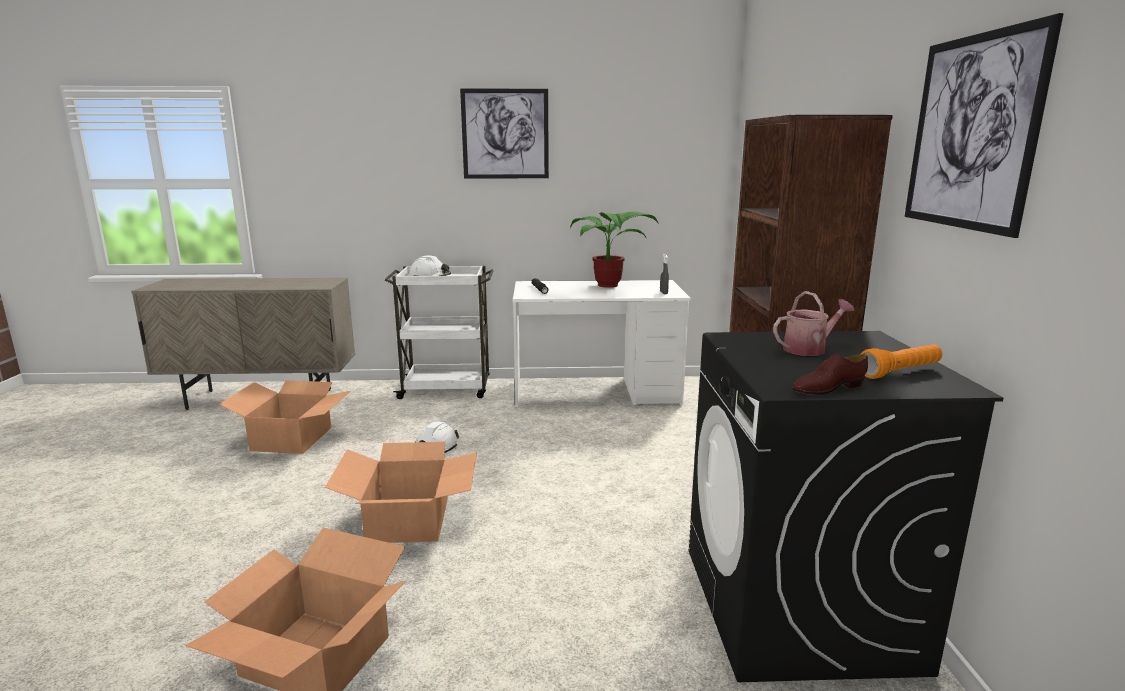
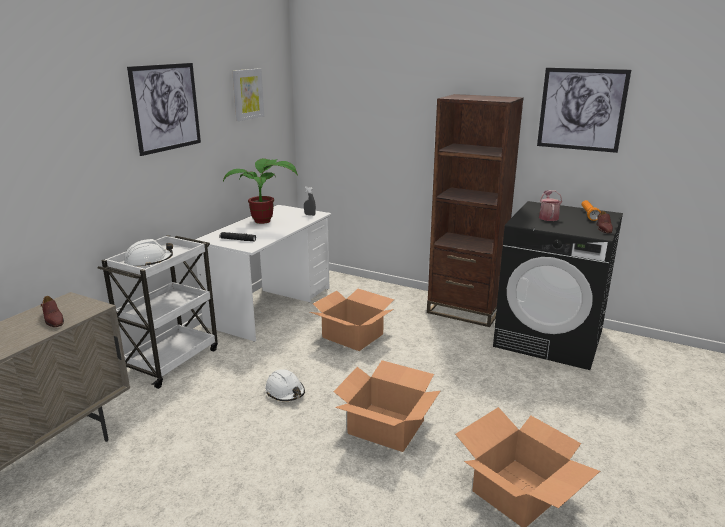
camera: 60 degrees left, 5 degrees up
cardboard box [218,380,351,454] -> cardboard box moved to [310,289,394,351]
none -> brown shoe [41,296,64,327]
none -> picture [232,68,264,121]

